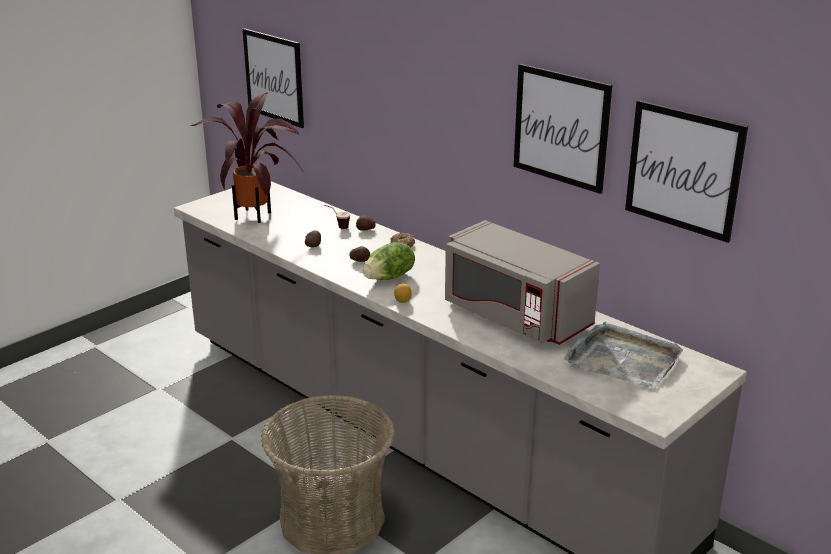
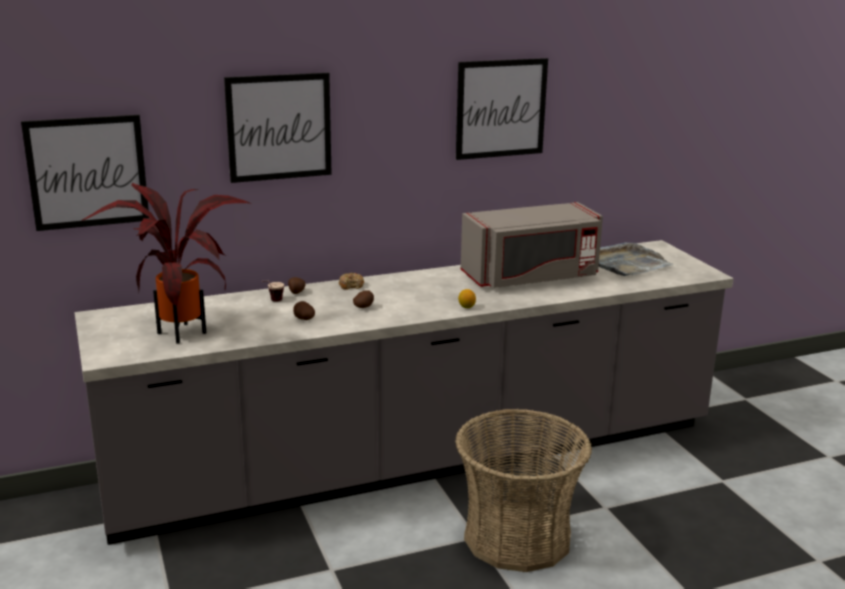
camera: 65 degrees left, 5 degrees down
lettuce [363,242,415,280] -> none
picture [625,100,748,243] -> picture moved to [224,73,332,183]

